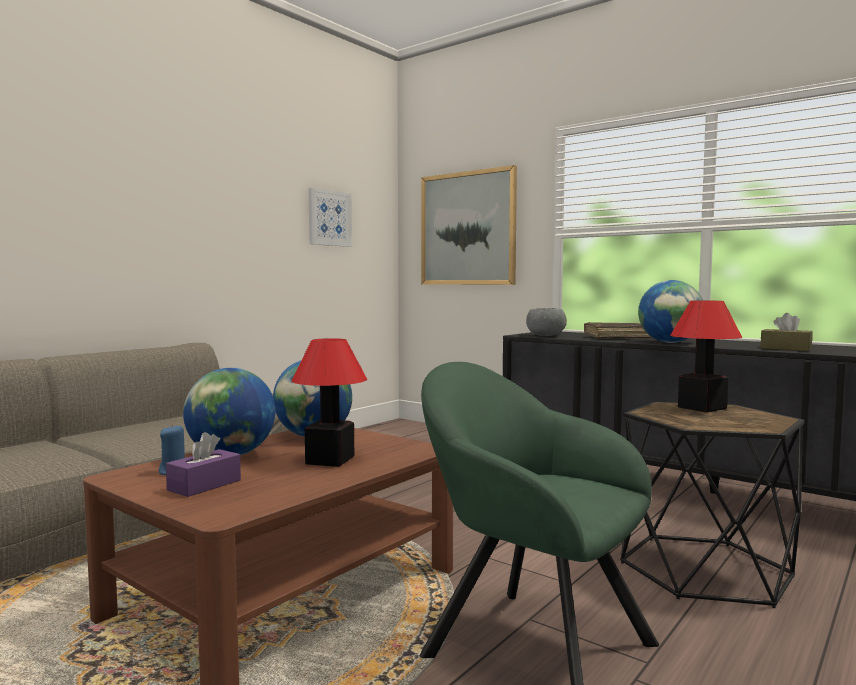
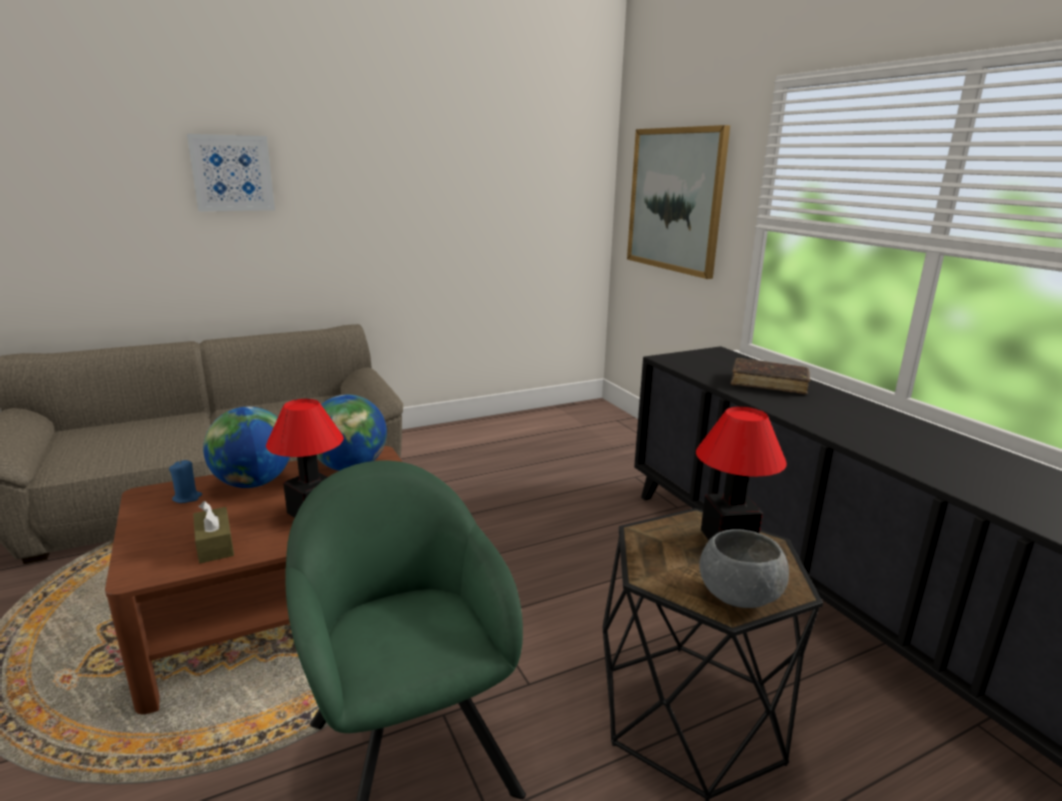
camera: 25 degrees right, 15 degrees up
purple tissue box [166,432,241,497] -> none
picture [309,188,352,247] -> picture moved to [187,134,275,212]
grey bowl [526,308,567,336] -> grey bowl moved to [699,529,789,608]
globe [638,280,703,343] -> none
brown tissue box [761,313,813,351] -> brown tissue box moved to [193,501,234,563]

